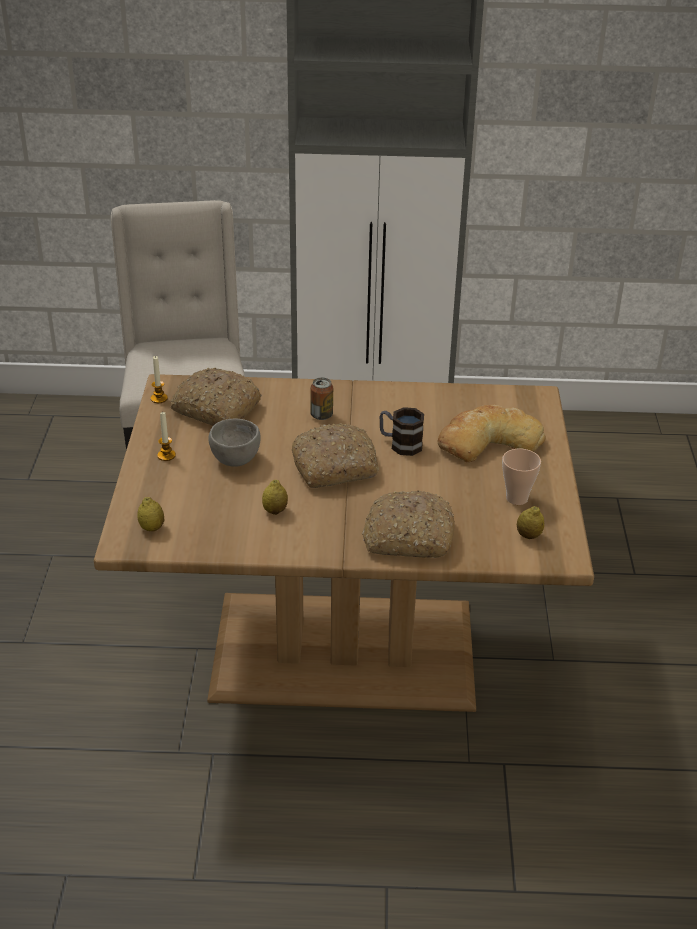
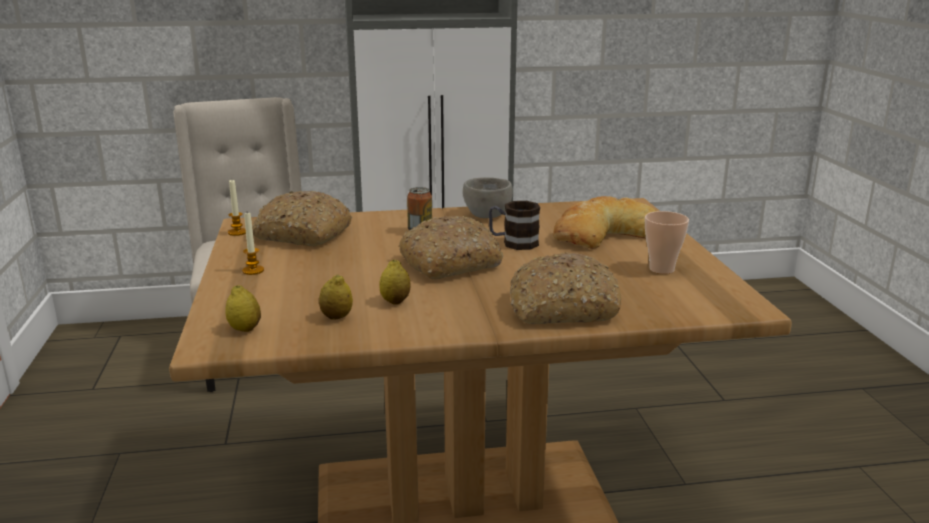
camera: 10 degrees left, 15 degrees down
grey bowl [208,419,260,467] -> grey bowl moved to [463,177,513,218]
lemon [517,506,544,539] -> lemon moved to [319,274,353,319]

